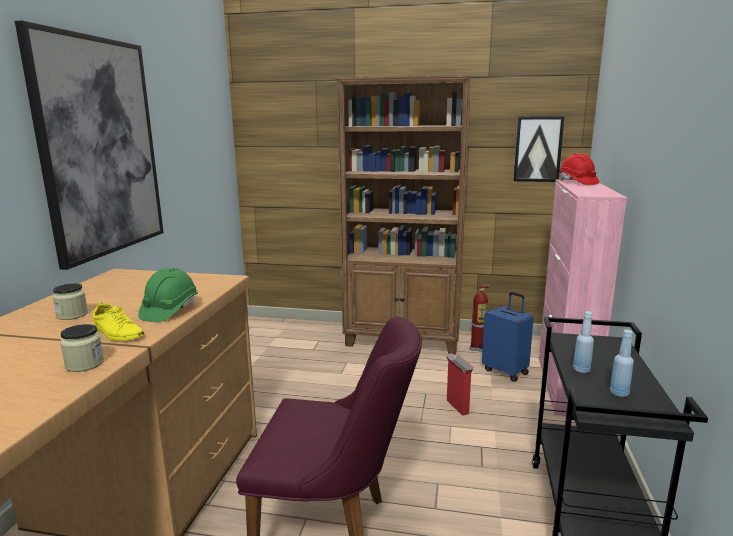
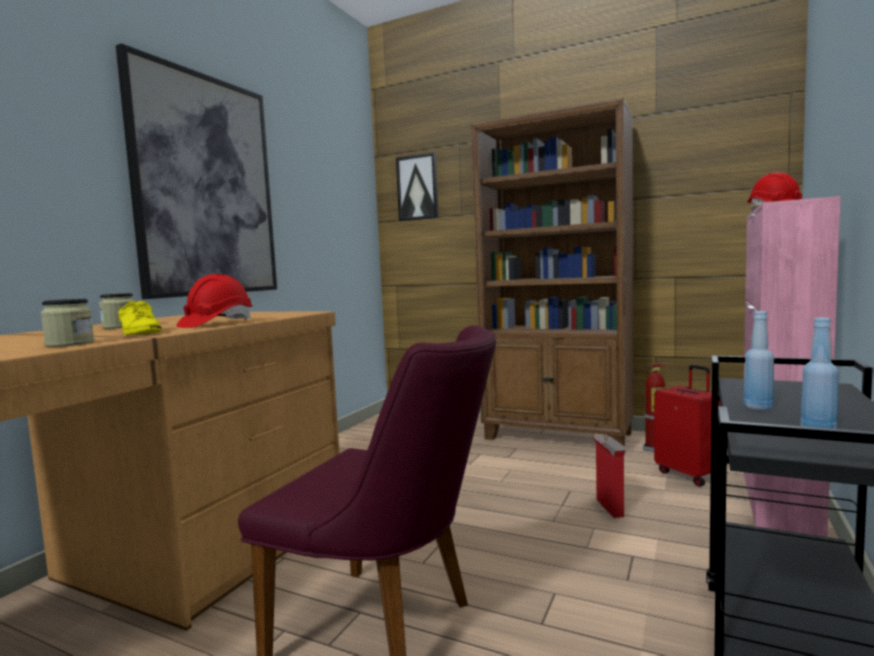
camera: 15 degrees right, 10 degrees down
green hard hat [138,268,198,322] -> red hard hat [176,274,252,328]
blue suitcase [482,292,534,382] -> red suitcase [654,365,721,486]
picture [513,116,565,182] -> picture moved to [396,152,439,221]

